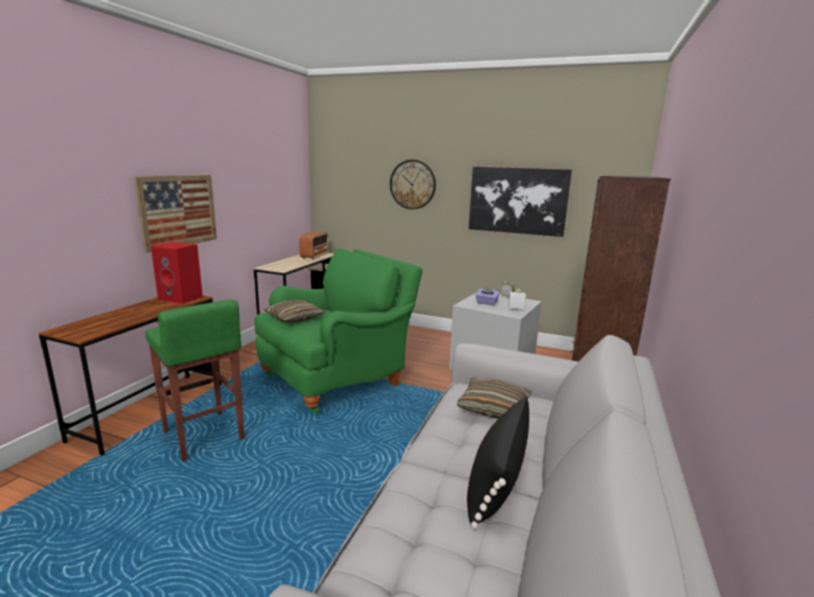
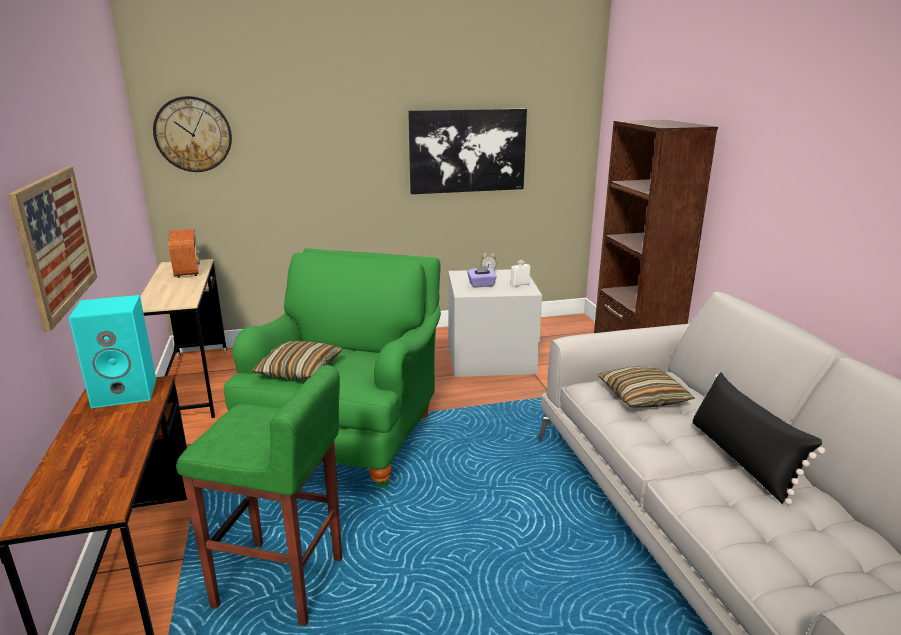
camera: 35 degrees left, 5 degrees up
red speaker [151,242,203,304] -> turquoise speaker [69,295,156,408]
wall clock [390,160,436,209] -> wall clock moved to [153,96,232,172]

